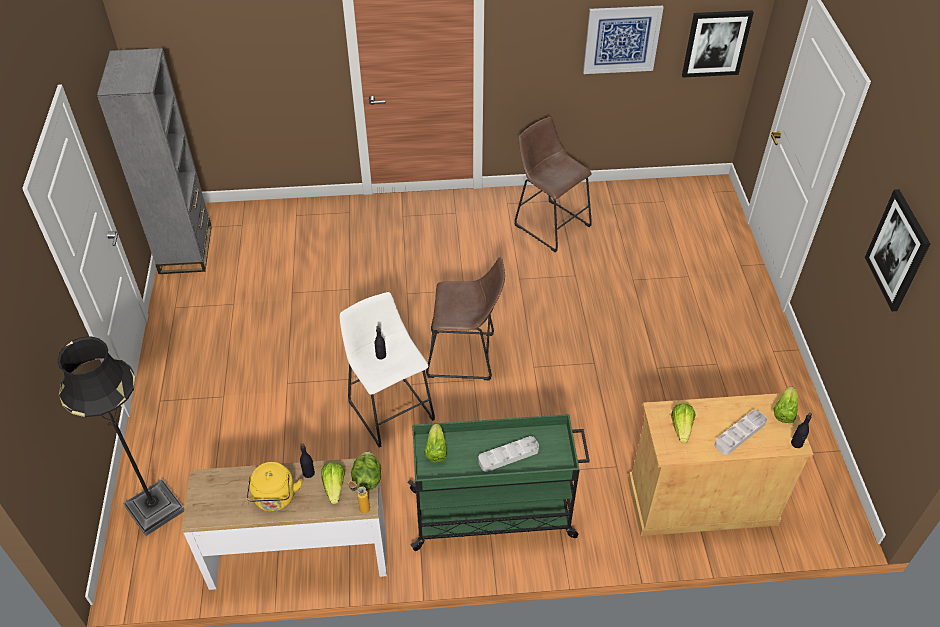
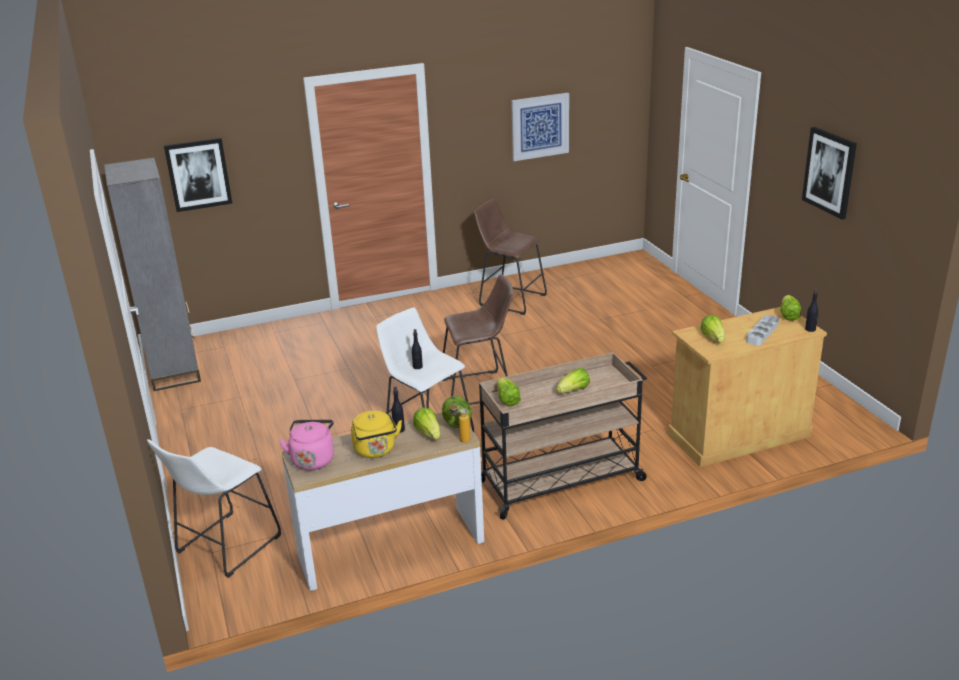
camera: 15 degrees left, 20 degrees down
black floor lamp [57,336,184,536] -> white stool [147,439,281,578]
green cart [408,414,590,551] -> beige cart [479,352,647,520]
grey tray [478,436,539,472] -> lettuce [556,368,590,394]
picture [682,10,754,77] -> picture moved to [164,138,232,212]
none -> pink kettle [279,420,334,470]

